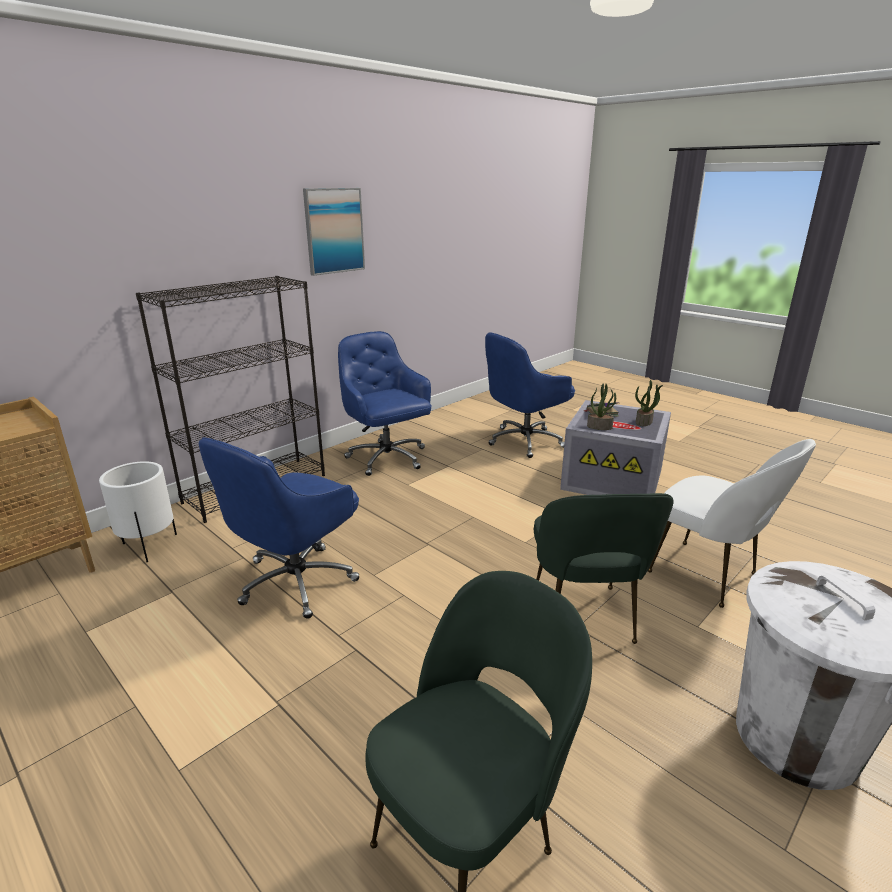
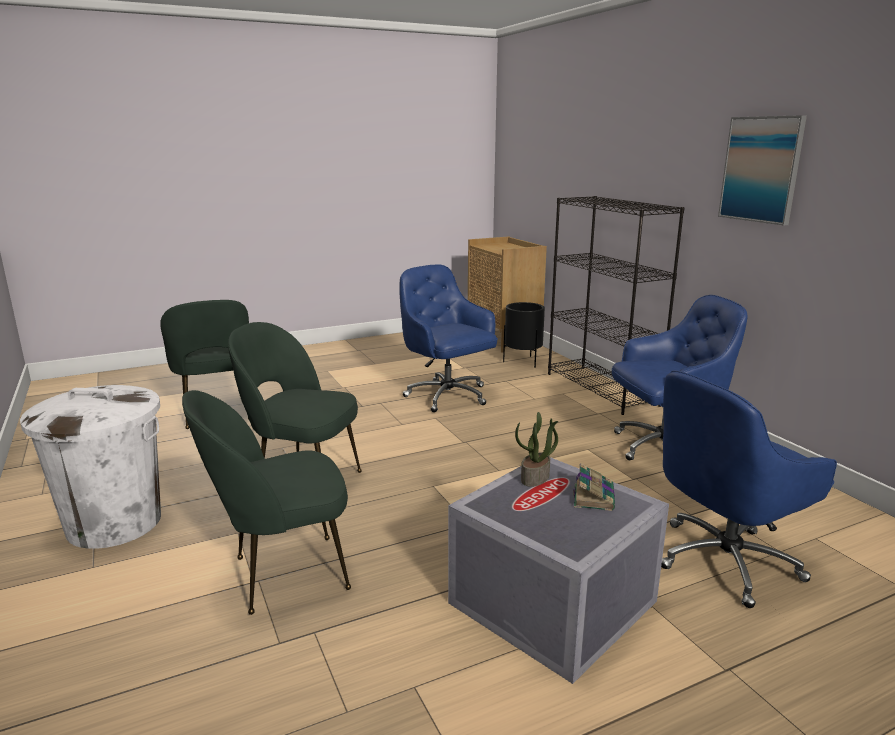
camera: 110 degrees right, 5 degrees down
white planter [99,461,177,562] -> black planter [503,302,545,368]
blue office chair [485,333,575,458] -> blue office chair turned 105 degrees counterclockwise [661,370,837,608]
potted plant [635,380,663,426] -> none
white chair [648,439,816,608] -> green chair [182,390,351,615]

